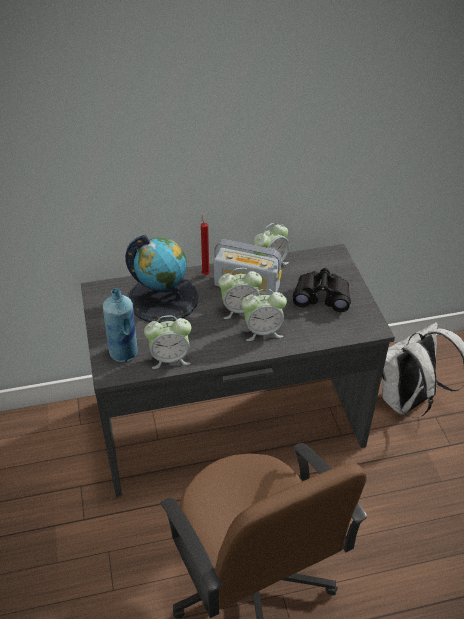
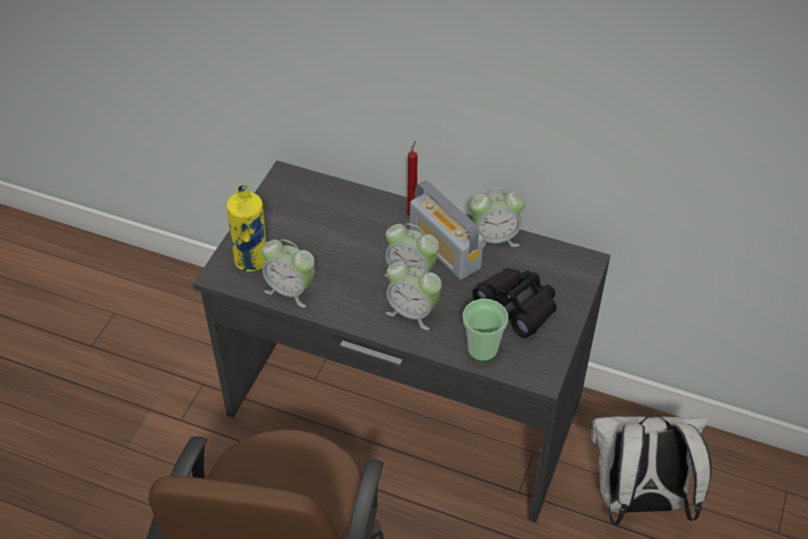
camera: 35 degrees right, 5 degrees up
blue bottle [103,288,137,362] -> yellow bottle [227,185,267,272]
globe [125,235,198,323] -> none
none -> cup [463,299,508,361]

